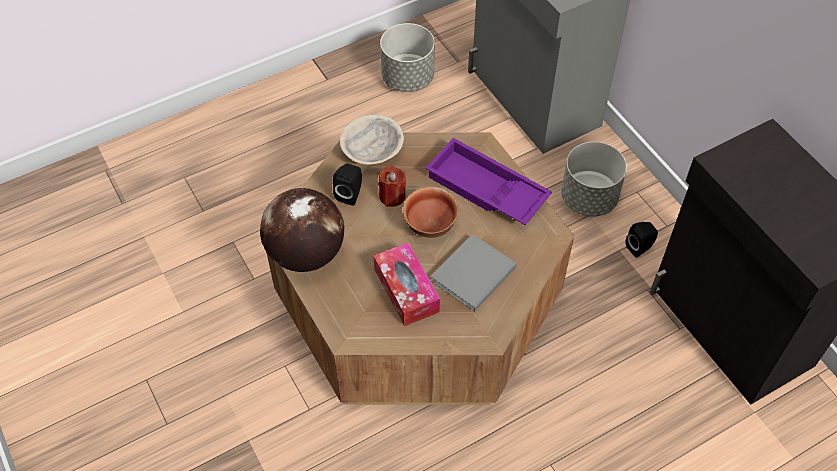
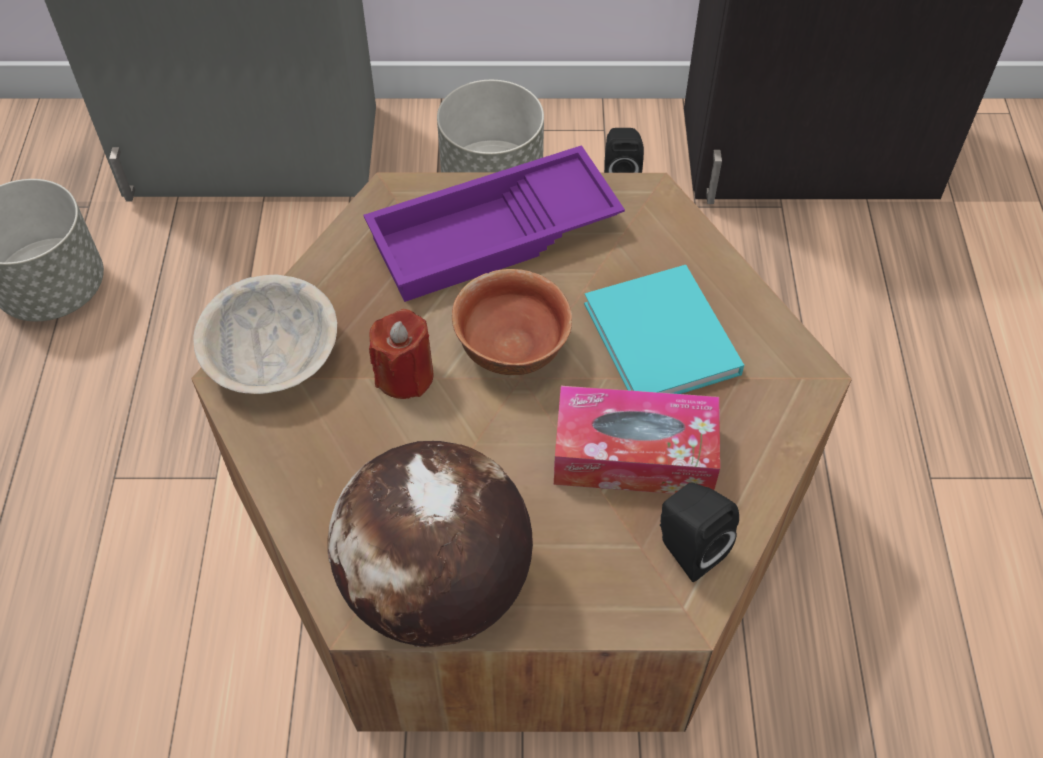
camera: 60 degrees left, 0 degrees up
black speaker [333,164,362,206] -> black speaker moved to [660,483,739,582]
grey book [431,234,517,312] -> turquoise book [584,265,744,394]

